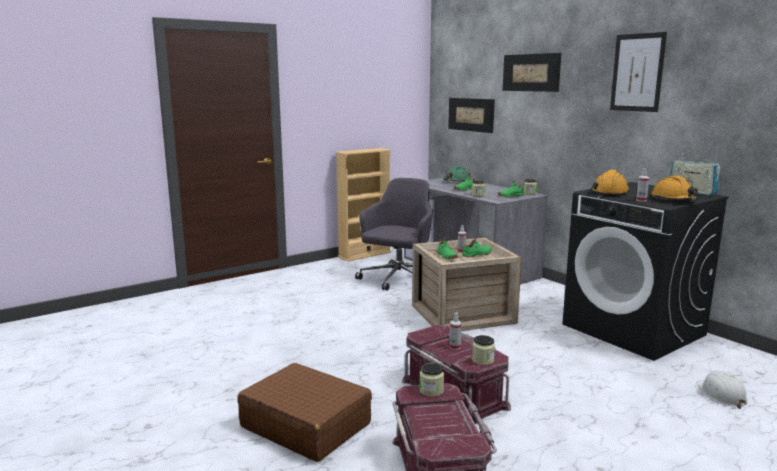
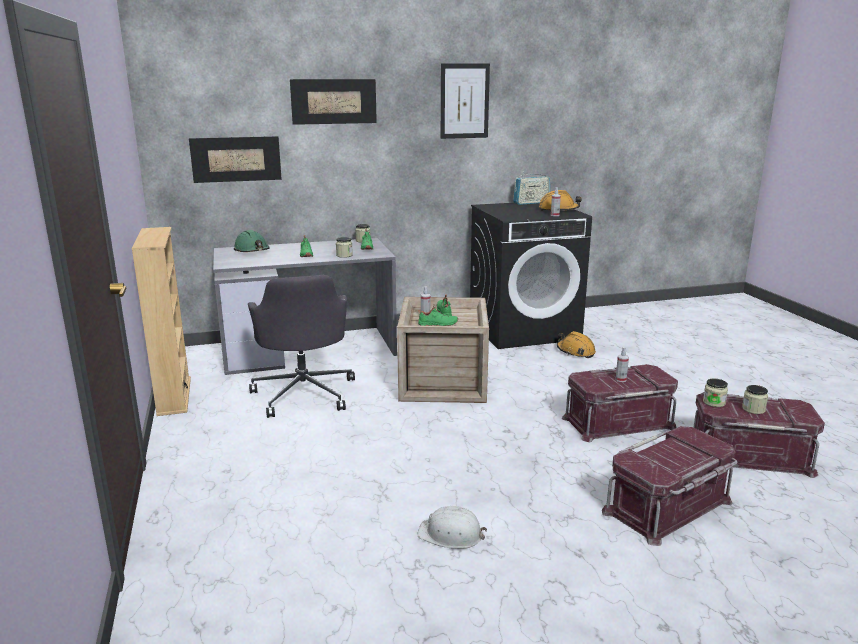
camera: 70 degrees left, 5 degrees up
brown suitcase [238,363,372,462] -> red storage box [602,426,737,546]
grey office chair [355,178,433,291] -> grey office chair turned 150 degrees counterclockwise [248,275,355,418]
jar [472,335,495,365] -> jar moved to [742,385,768,414]
orange hard hat [591,170,630,197] -> orange hard hat moved to [557,331,596,358]
white hard hat [696,371,748,409] -> white hard hat moved to [417,506,487,549]

